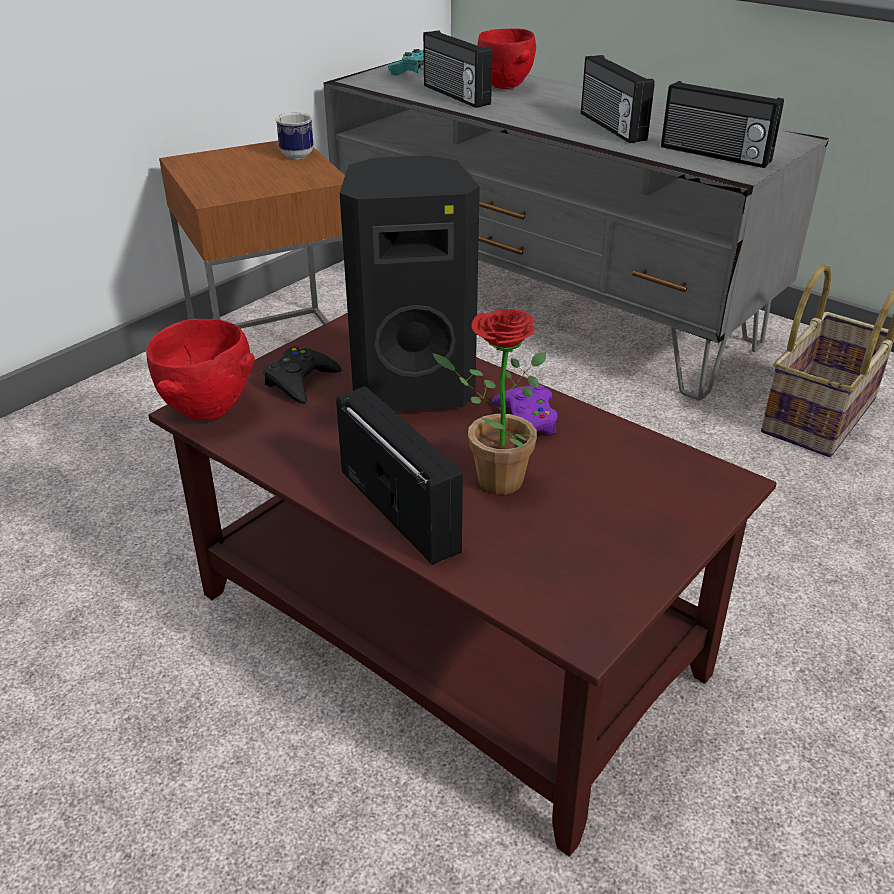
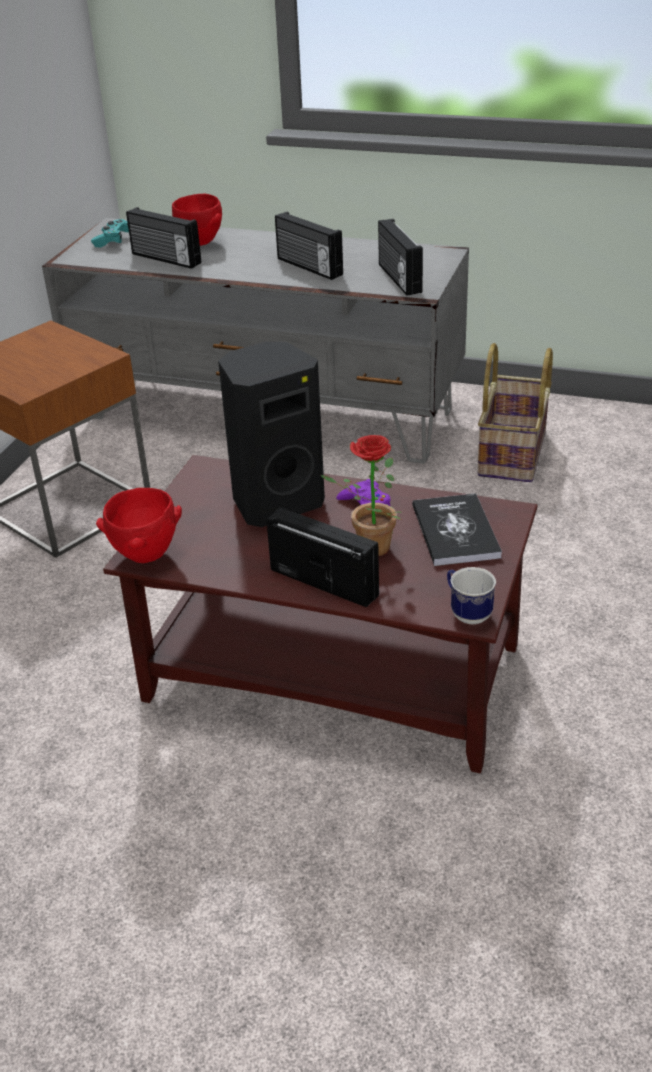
camera: 20 degrees left, 0 degrees up
black game controller [263,347,342,404] -> none
mug [275,112,313,159] -> mug moved to [447,567,496,624]
radio [661,81,784,168] -> radio turned 60 degrees clockwise [378,219,423,296]
none -> book [412,493,502,566]

